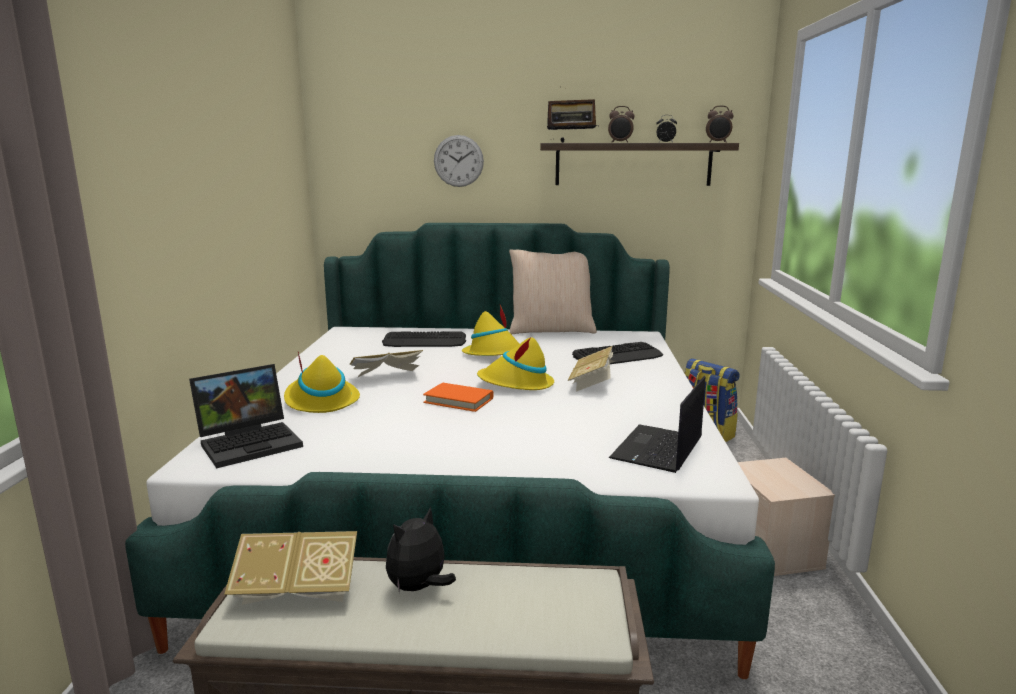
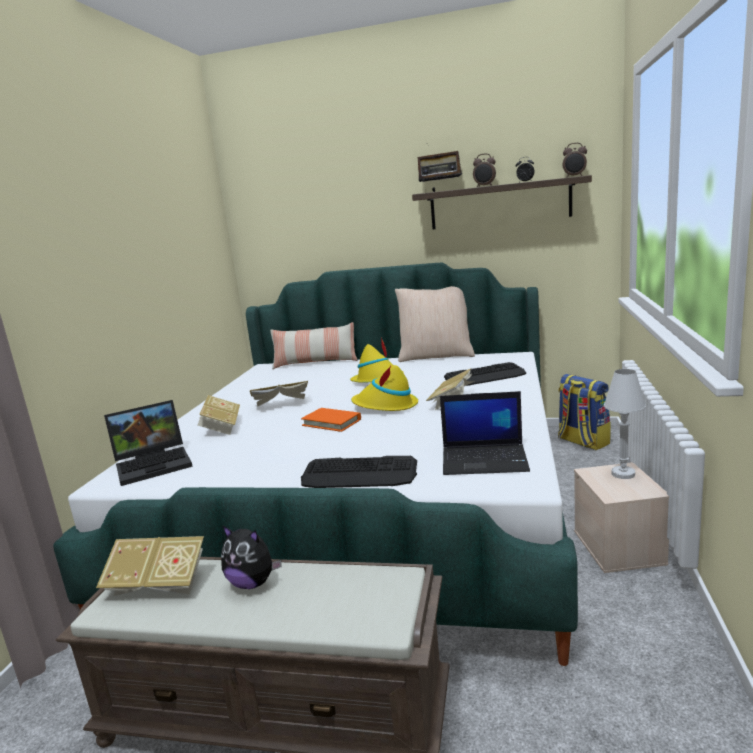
camera: 10 degrees right, 0 degrees up
yellow hat [284,352,360,413] -> book [197,395,240,435]
keyboard [382,331,466,347] -> keyboard moved to [301,456,417,488]
plush toy [386,507,456,594] -> plush toy turned 120 degrees counterclockwise [221,526,281,589]
wall clock [434,135,484,187] -> none
laptop [609,376,705,473] -> laptop turned 120 degrees counterclockwise [440,391,530,475]
none -> pillow [270,322,358,369]
none -> white table lamp [604,369,646,479]

